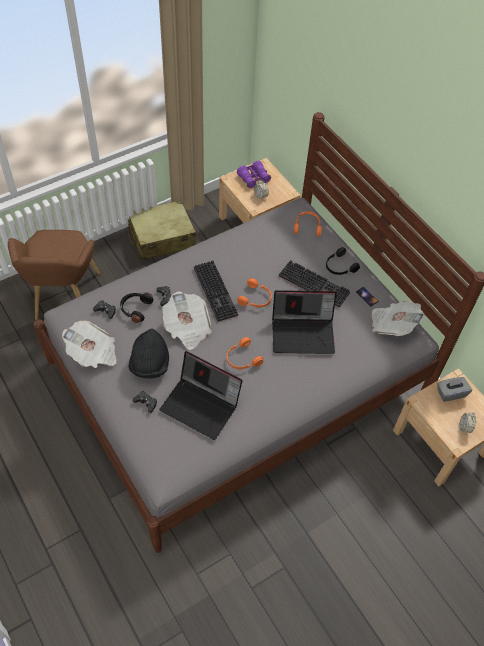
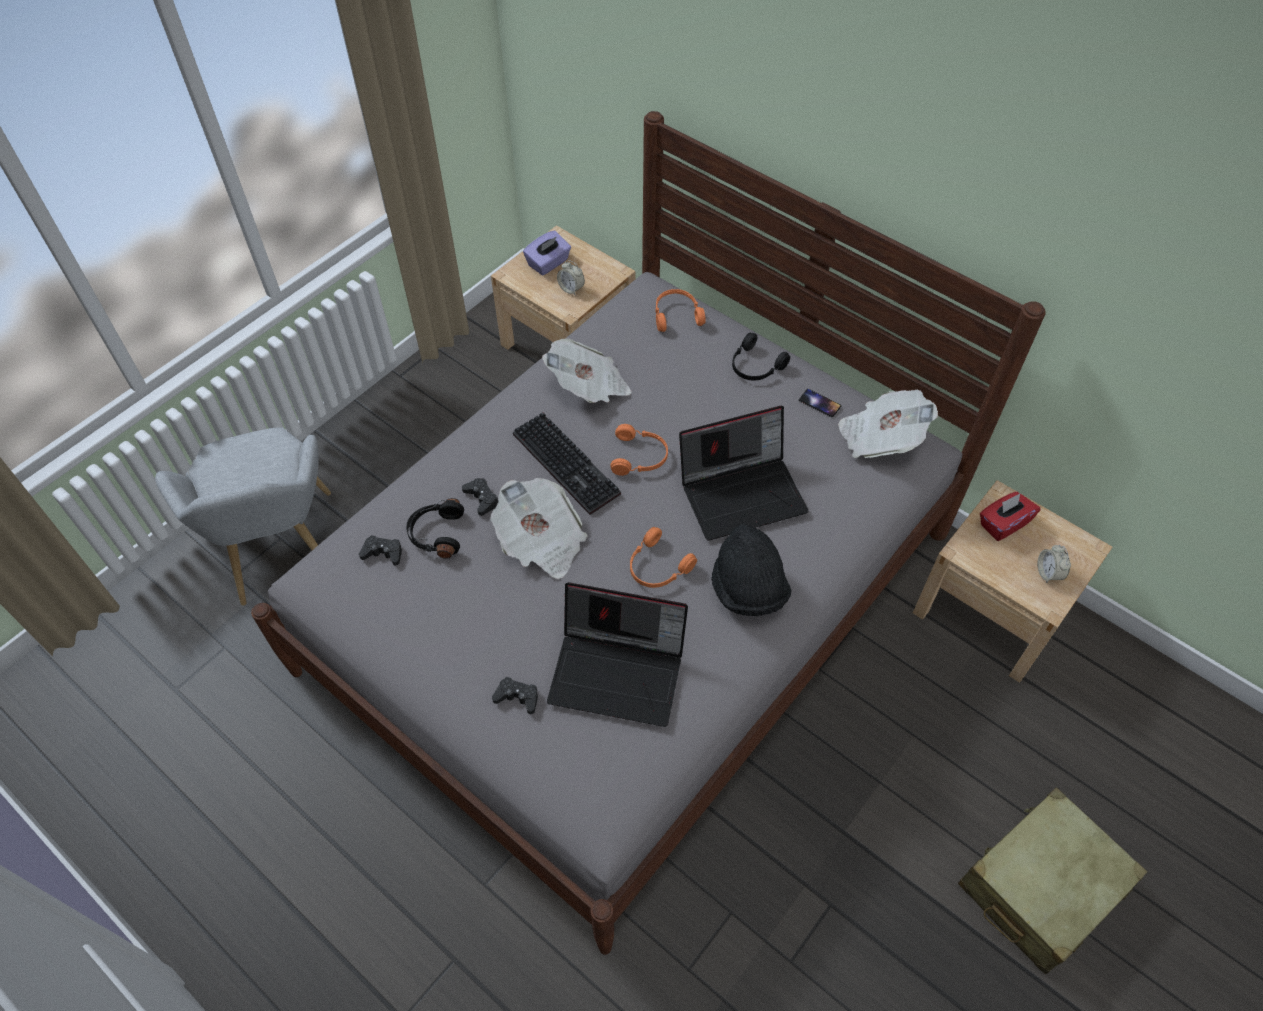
camera: 15 degrees left, 0 degrees up
brown armchair [8,230,100,320] -> grey armchair [155,427,331,606]
newspaper [62,320,116,368] -> newspaper moved to [542,338,632,403]
beige suitcase [128,201,196,260] -> beige suitcase moved to [958,787,1147,974]
black hat [128,328,169,379] -> black hat moved to [711,524,792,616]
purple binoculars [237,161,271,188] -> purple tissue box [523,231,571,276]
keyboard [279,260,350,307] -> none
grey tissue box [437,377,472,402] -> red tissue box [980,492,1040,541]

